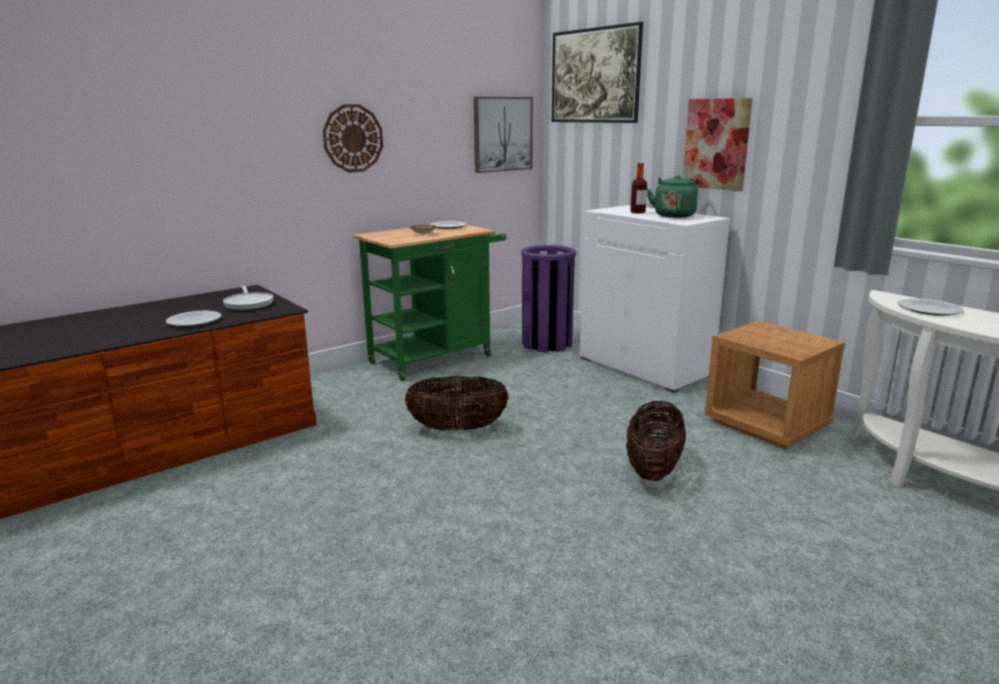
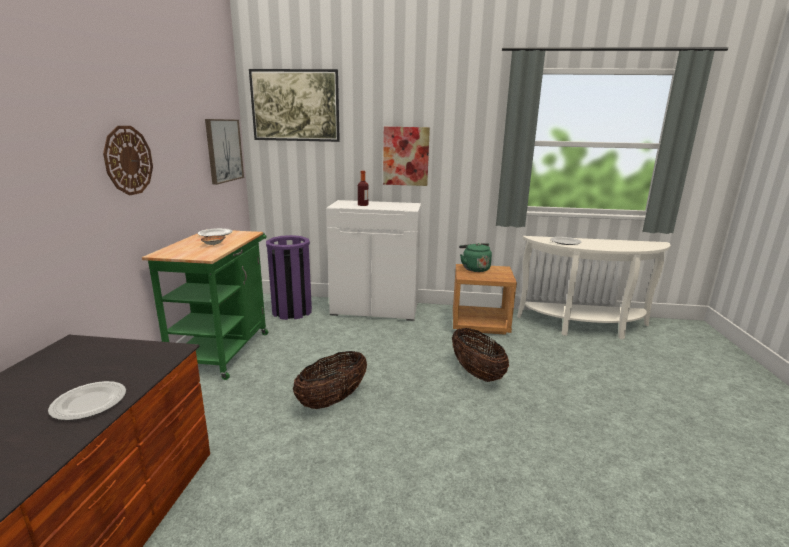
camera: 45 degrees left, 0 degrees up
frying pan [223,286,273,310] -> none
green kettle [647,175,700,218] -> green kettle moved to [459,243,492,272]

